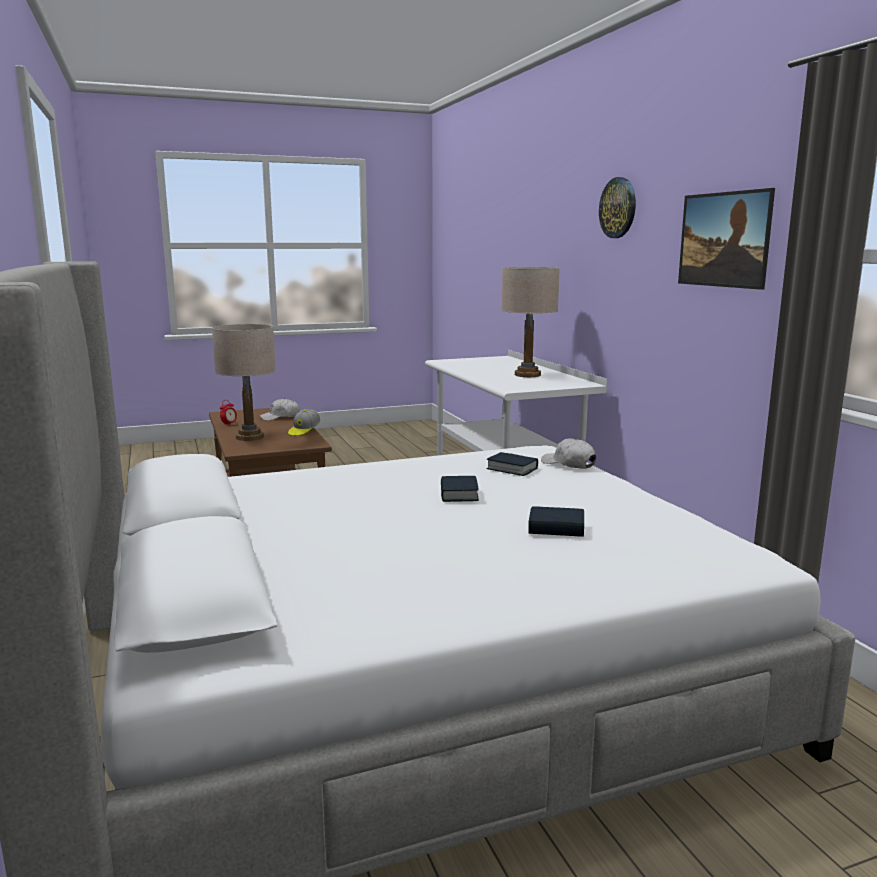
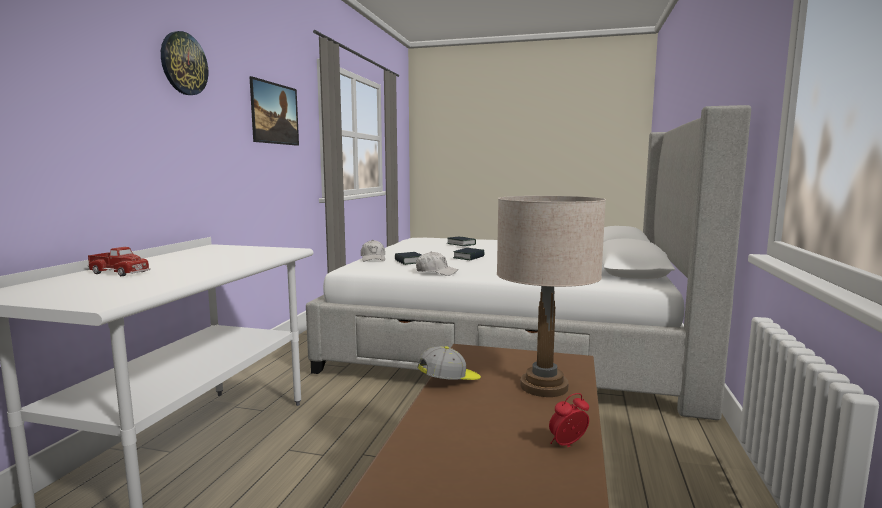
camera: 145 degrees left, 5 degrees down
white cap [260,398,299,421] -> white cap moved to [416,251,458,276]
beige table lamp [501,267,560,377] -> none
none -> toy truck [88,247,151,276]

